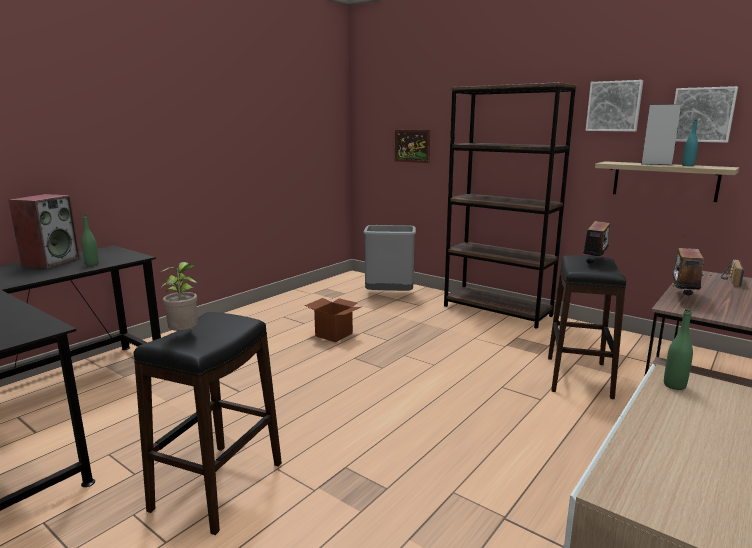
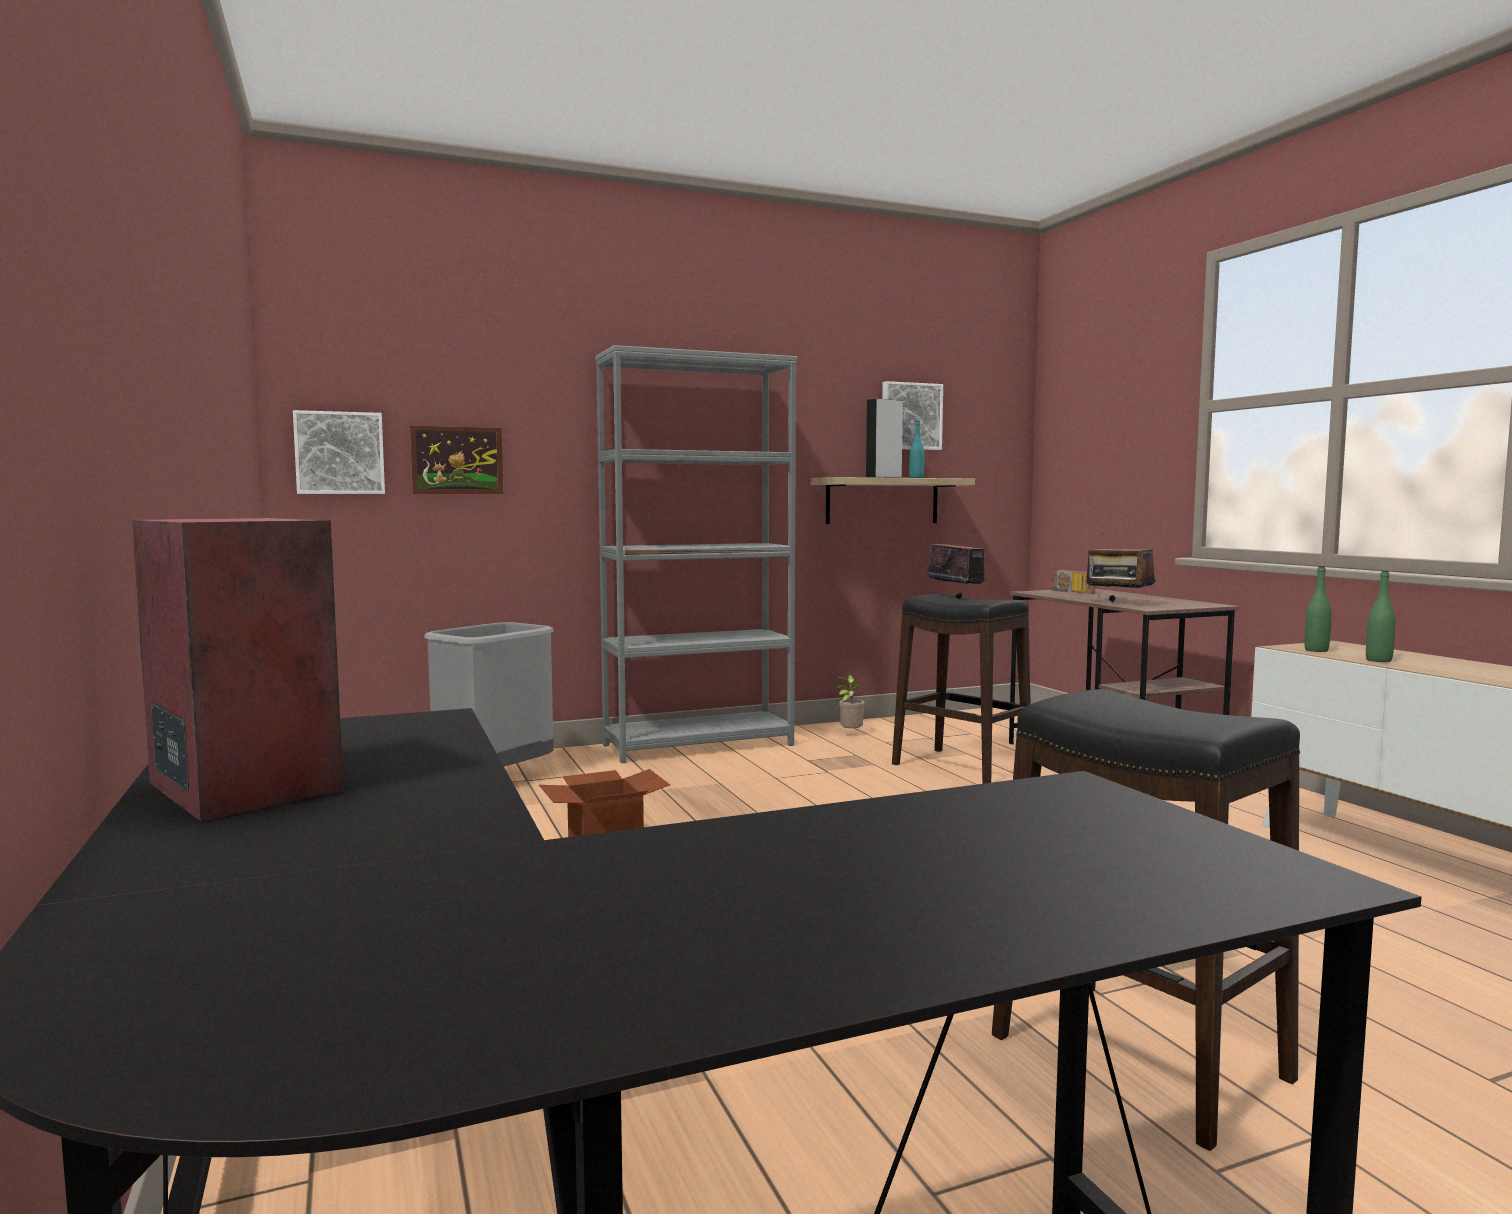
camera: 60 degrees left, 10 degrees down
green bottle [81,215,99,266] -> green bottle moved to [1366,570,1396,662]
potted plant [161,262,198,331] -> potted plant moved to [836,675,865,731]
brown bookcase [444,82,577,329] -> grey bookcase [595,345,797,763]
picture [586,80,643,131] -> picture moved to [293,410,385,494]

